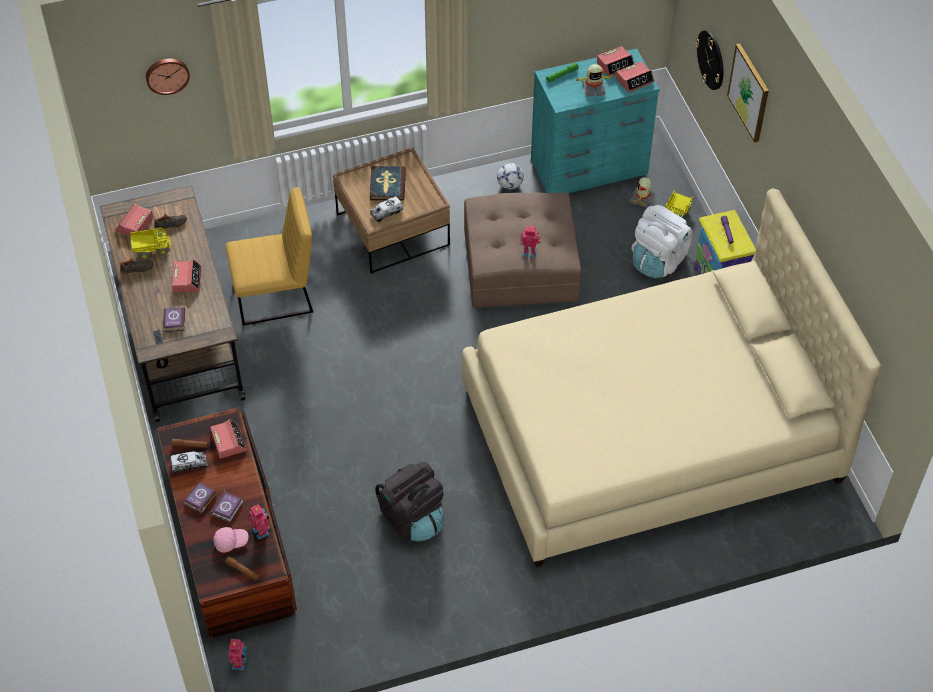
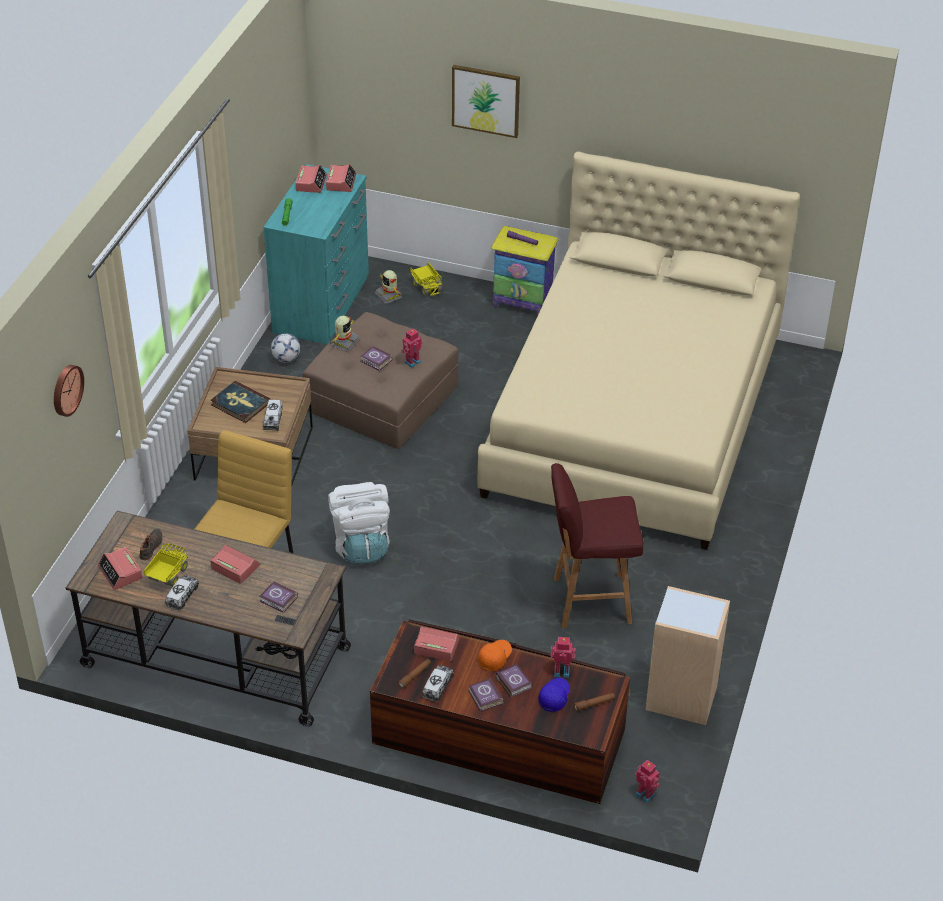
camera: 55 degrees left, 10 degrees down
black shoe [119,258,154,274] -> toy truck [165,575,199,611]
pink cap [213,527,249,552] -> blue cap [538,677,570,712]
black backpack [375,462,444,542] -> red stool [551,463,643,628]
toy robot [574,64,613,97] -> toy robot moved to [330,316,360,352]
white backpack [632,205,693,278] -> white backpack moved to [328,482,390,564]
wall clock [695,30,723,90] -> none
none -> book [360,346,392,371]
none -> orange cap [478,640,512,671]
none -> bookcase [645,586,730,725]

